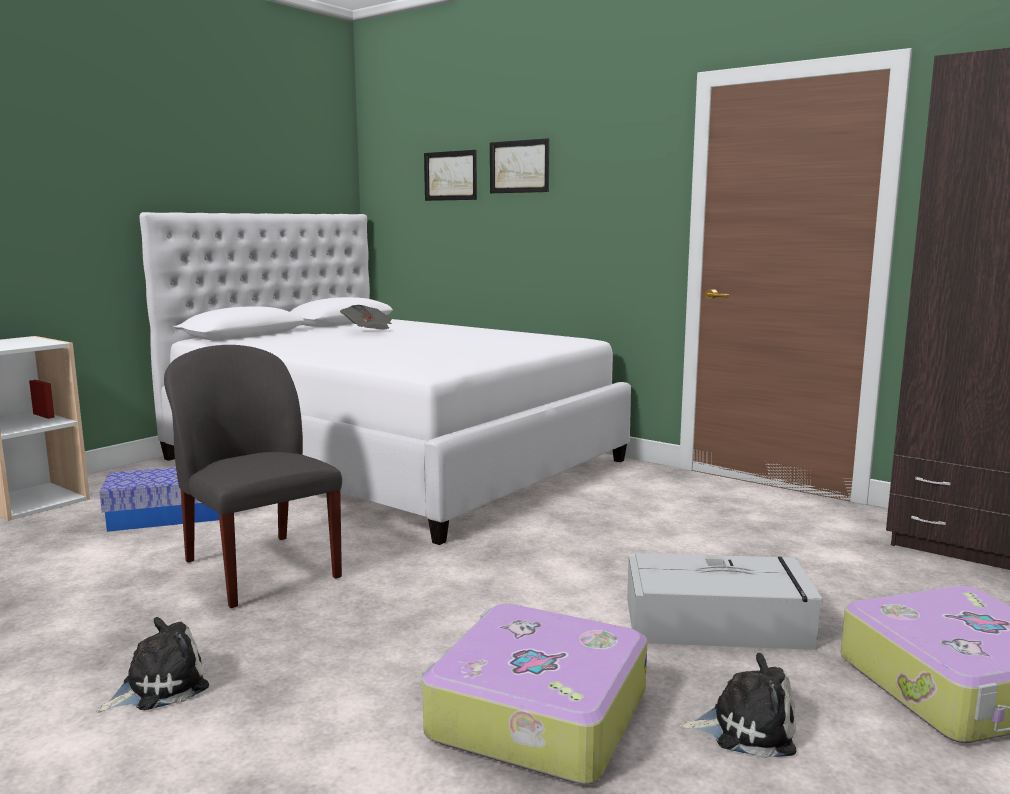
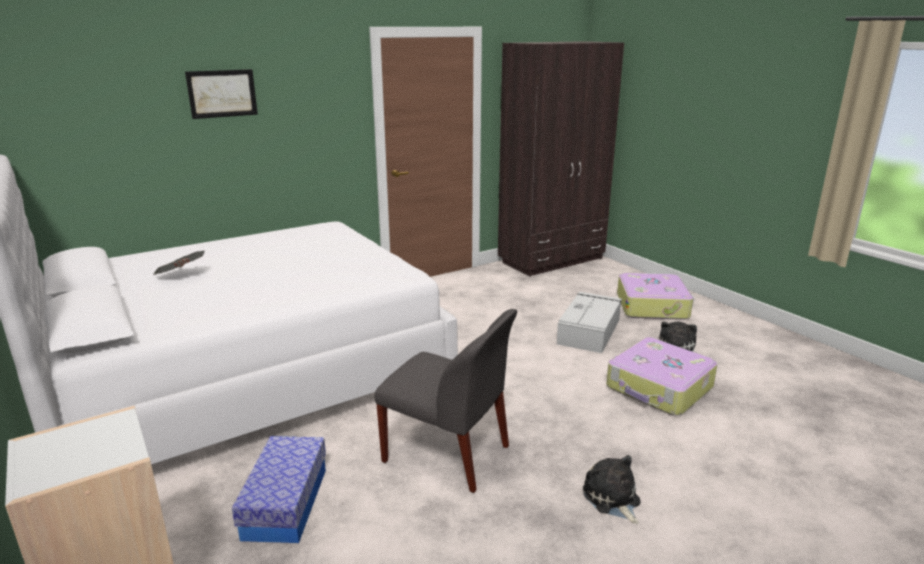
camera: 70 degrees left, 10 degrees up
grey chair [164,345,342,608] -> grey chair turned 135 degrees counterclockwise [374,309,517,493]
picture [424,150,477,201] -> none

